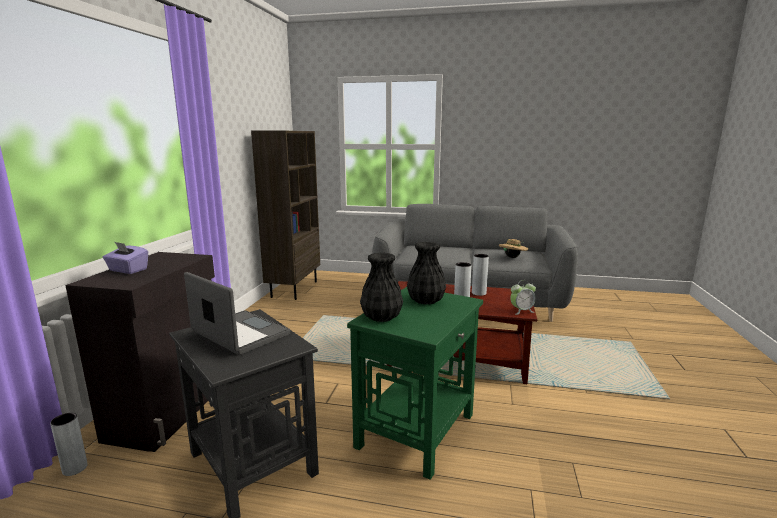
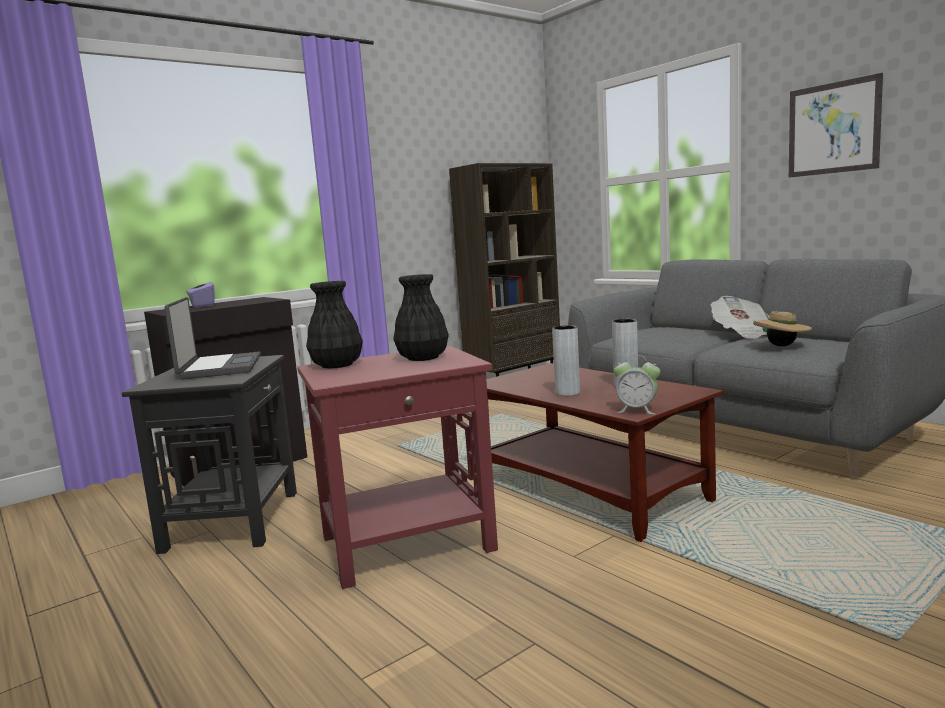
camera: 40 degrees right, 5 degrees down
grey vase [50,413,88,476] -> none
green side table [347,287,483,480] -> red side table [297,346,498,589]
none -> newspaper [711,296,770,339]
none -> picture [789,73,883,178]

